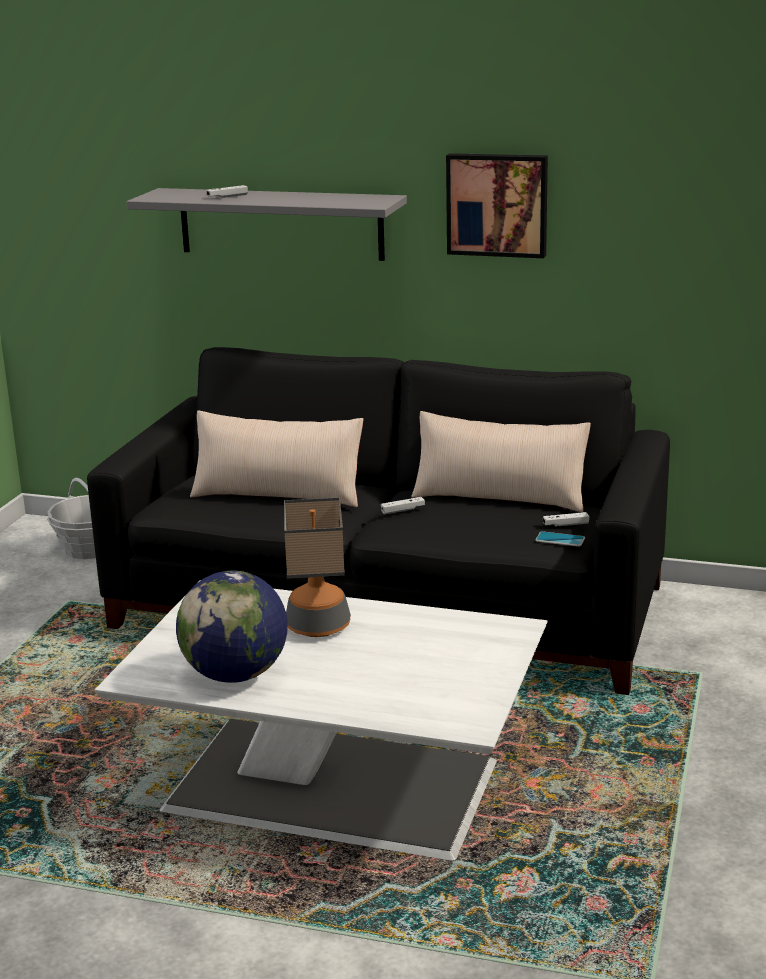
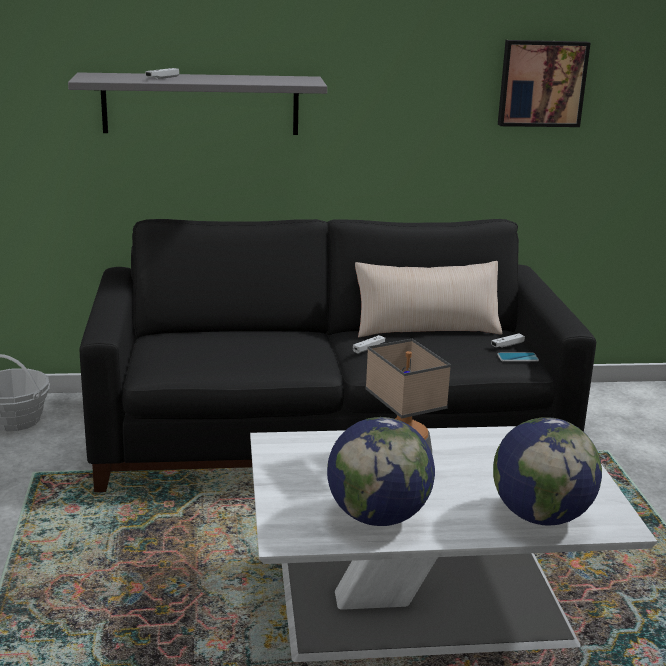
camera: 25 degrees left, 0 degrees up
beige pillow [190,410,363,507] -> none
picture [446,153,548,258] -> picture moved to [498,40,591,127]
none -> globe [493,417,602,525]

